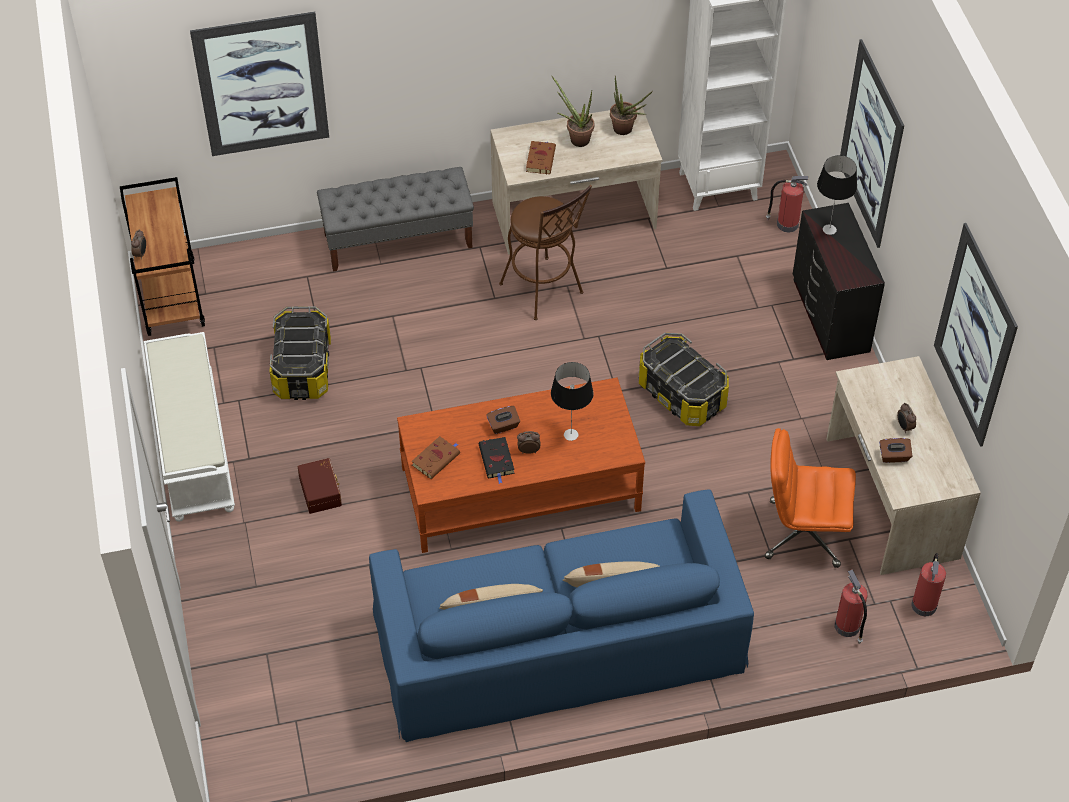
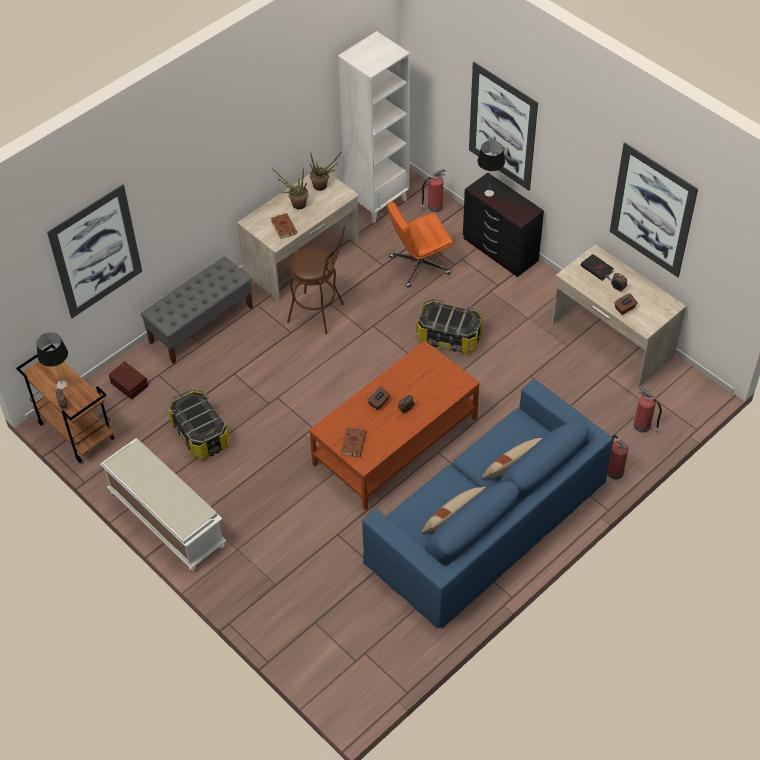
camera: 30 degrees left, 0 degrees up
brown storage box [297,458,342,514] -> brown storage box moved to [109,361,148,399]
black book [479,437,514,484] -> black book moved to [580,254,614,280]
table lamp [551,362,594,441] -> table lamp moved to [37,332,68,389]
orange office chair [765,428,856,568] -> orange office chair moved to [387,202,453,288]
fire extinguisher [911,553,946,616] -> fire extinguisher moved to [607,435,628,479]

